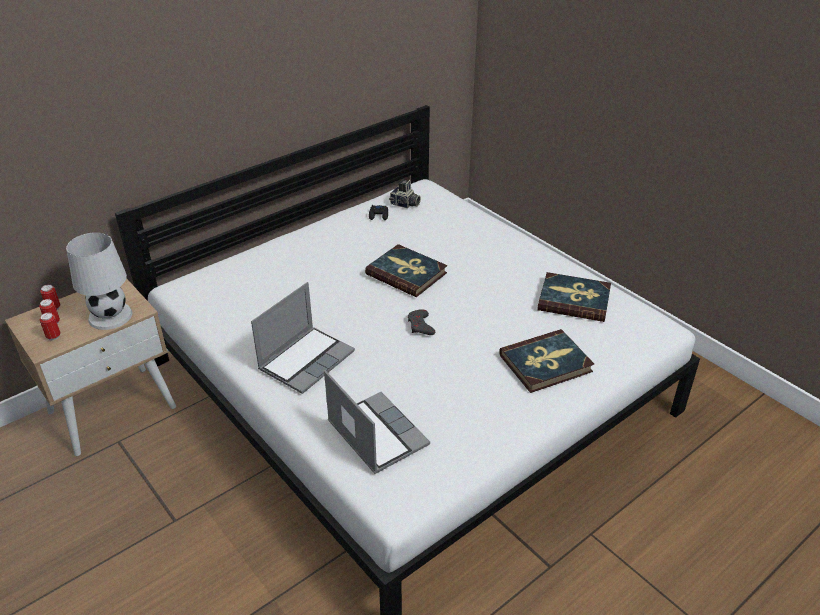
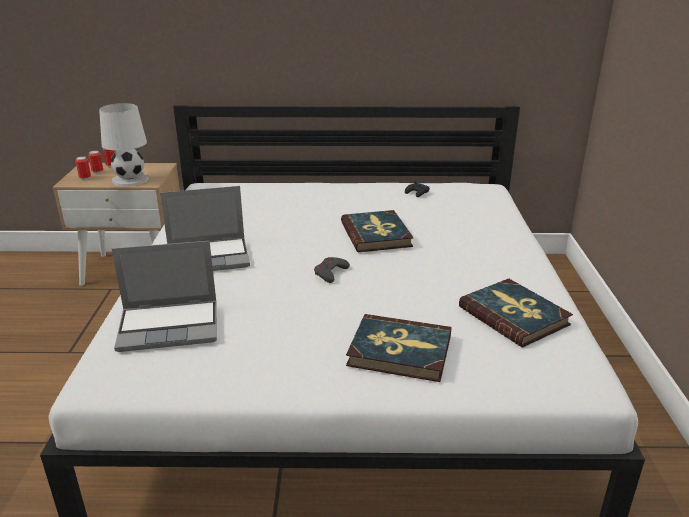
camera: 40 degrees right, 10 degrees down
laptop [324,370,430,474] -> laptop turned 75 degrees clockwise [112,241,217,352]
camera [389,180,421,208] -> none

